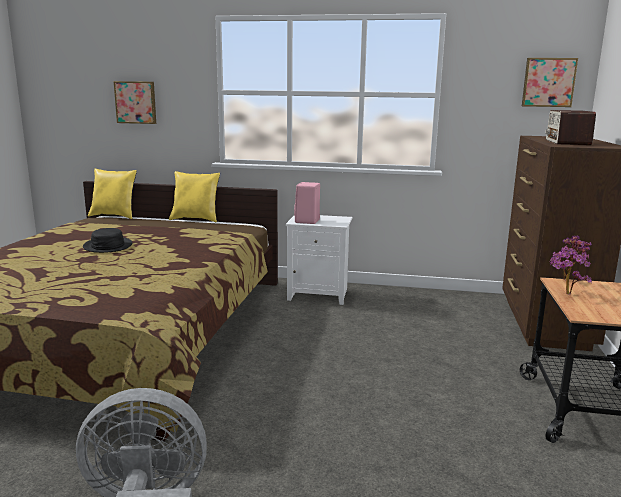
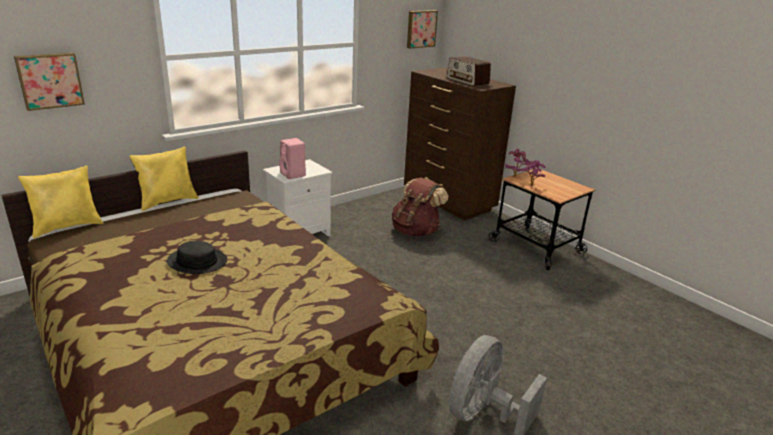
camera: 50 degrees left, 10 degrees up
none -> brown backpack [392,178,448,237]

